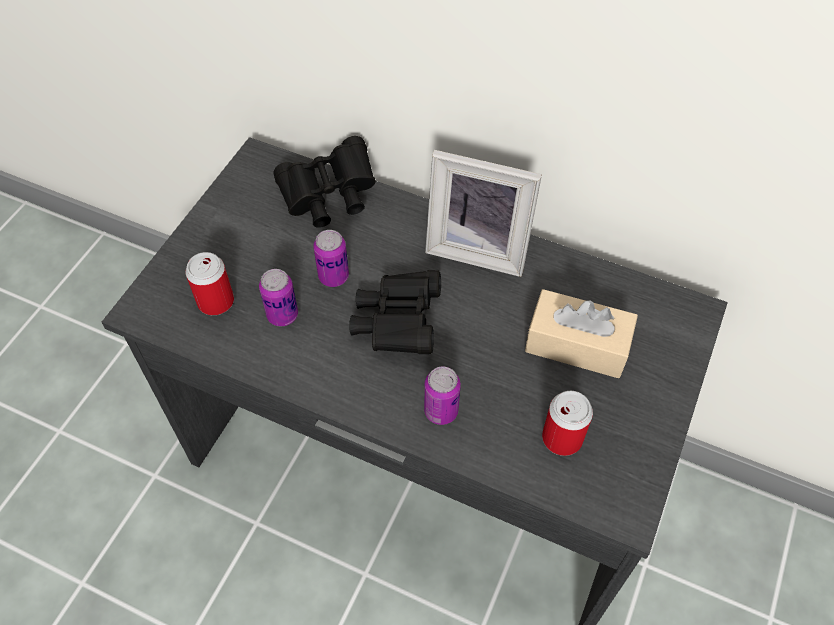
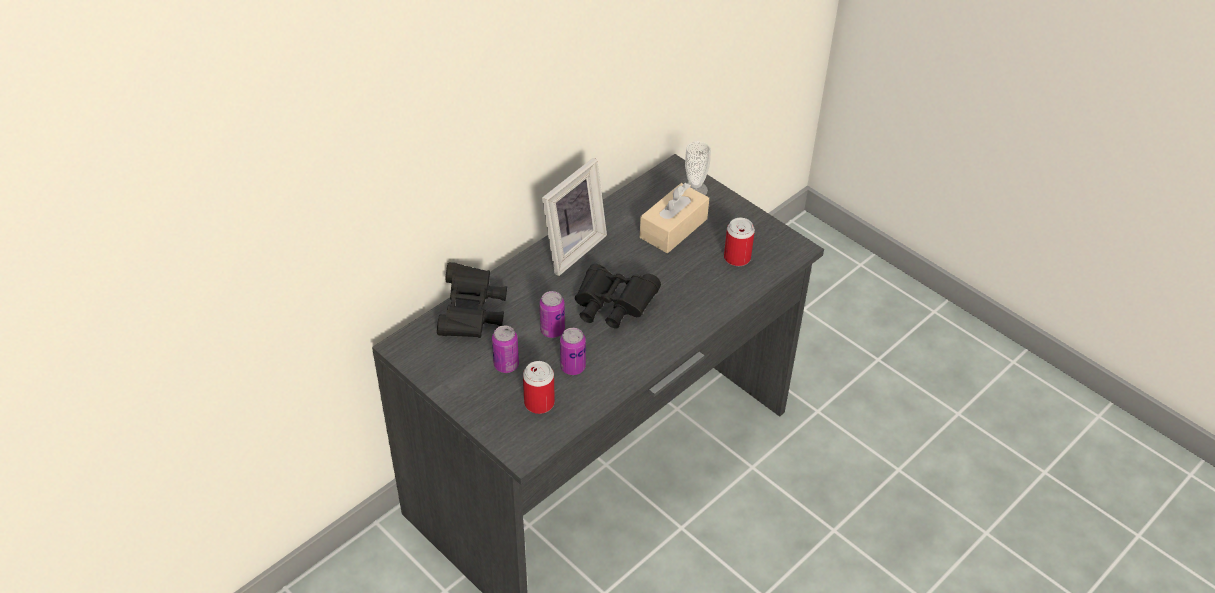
camera: 70 degrees left, 10 degrees down
can [424,366,461,425] -> can moved to [492,325,519,373]
none -> cup [685,141,711,195]

